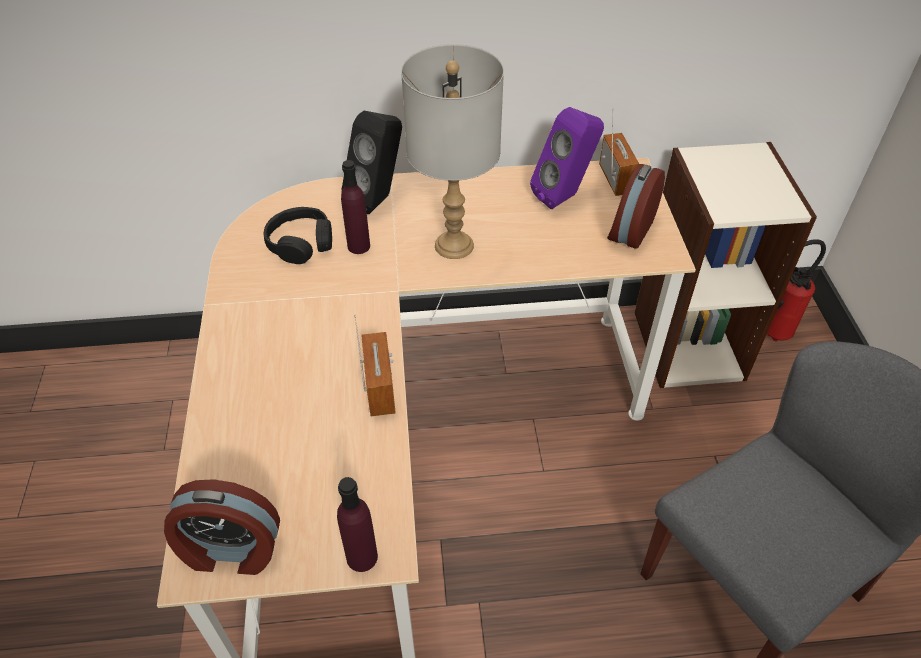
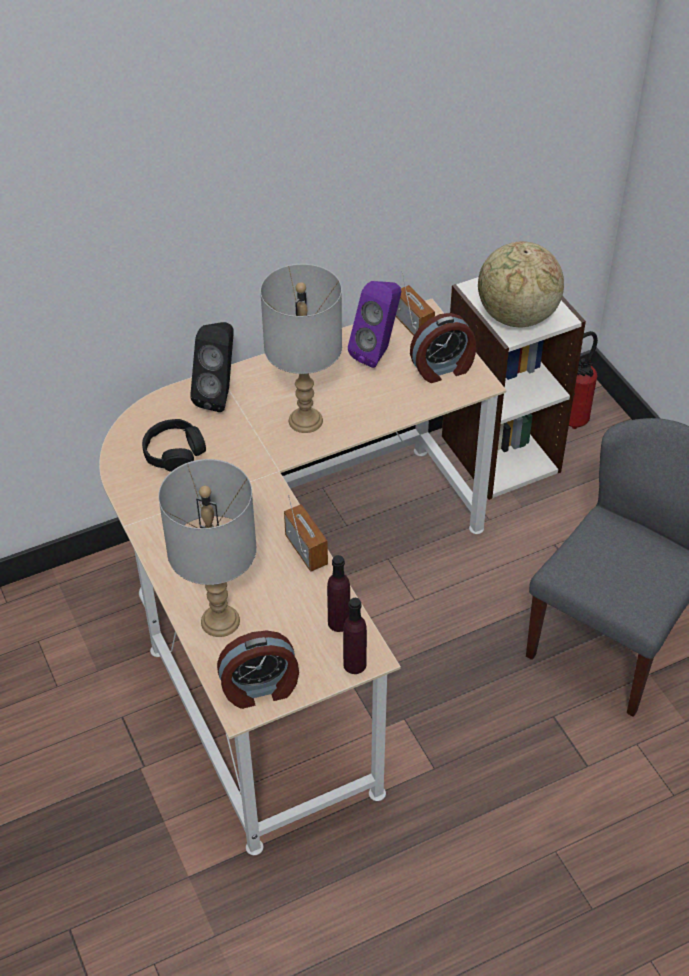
camera: 20 degrees left, 0 degrees up
purple bottle [341,160,370,254] -> purple bottle moved to [327,555,350,632]
alarm clock [607,164,665,249] -> alarm clock turned 120 degrees counterclockwise [410,313,476,383]
none -> grey table lamp [158,459,257,637]
none -> globe [478,241,564,327]

